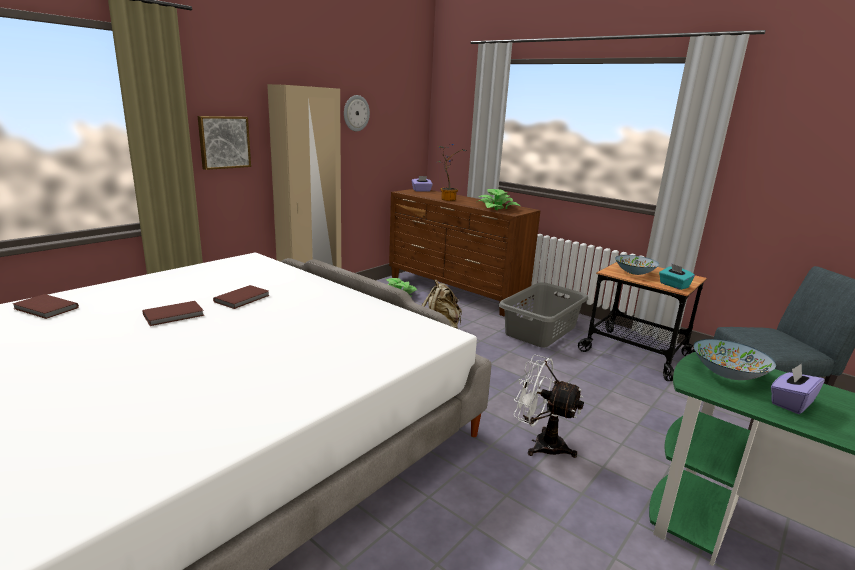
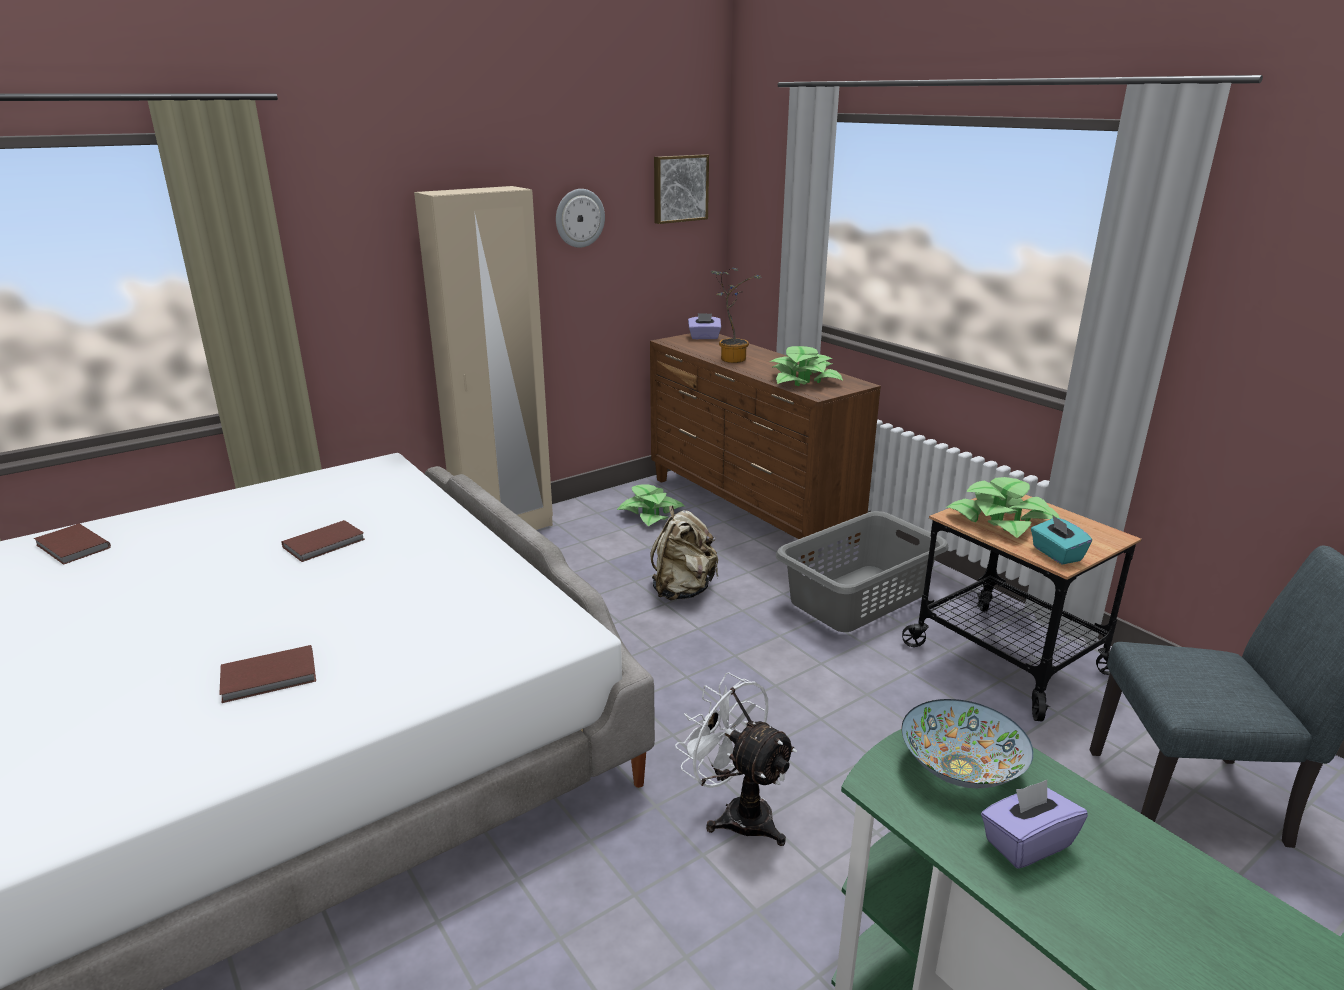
camera: 15 degrees right, 5 degrees up
brown book [142,301,204,326] -> brown book moved to [219,645,316,703]
picture [198,116,251,170] -> picture moved to [654,154,709,224]
bowl [615,255,660,275] -> potted plant [945,477,1060,538]

